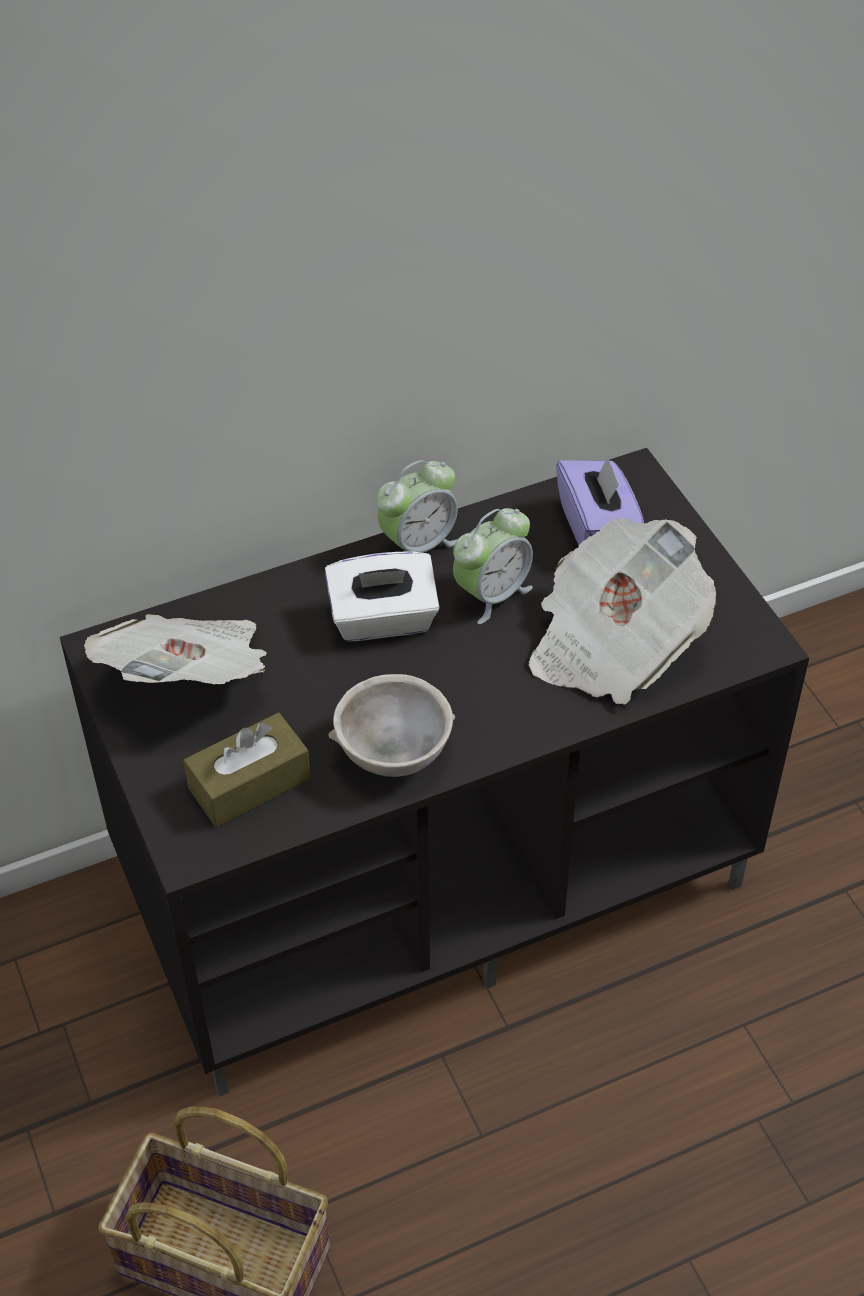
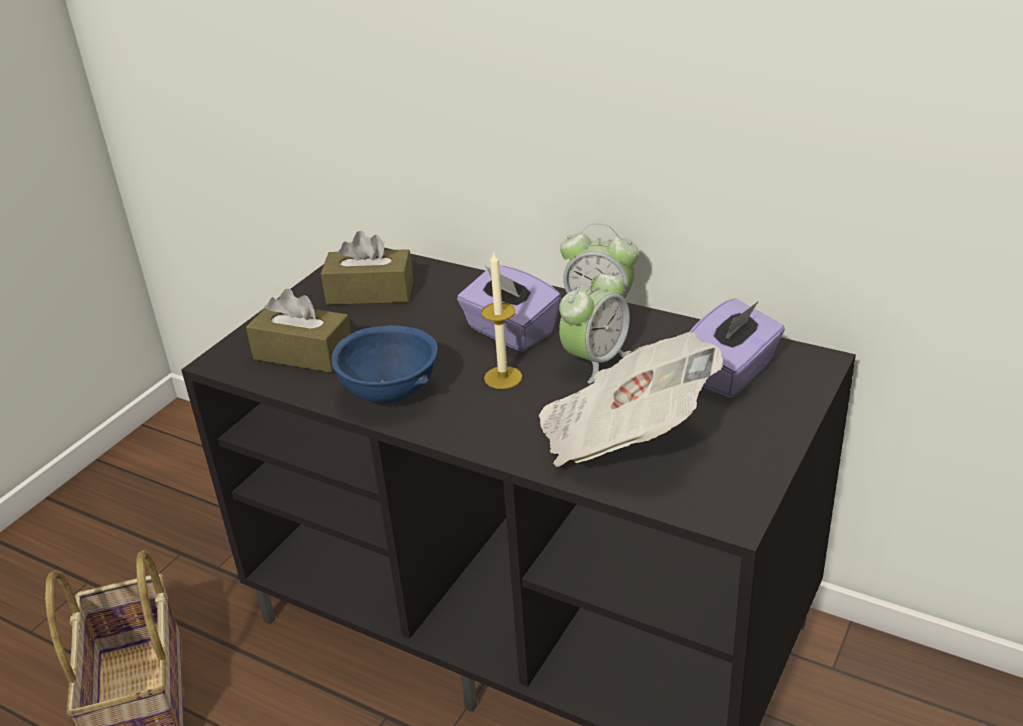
camera: 55 degrees right, 15 degrees down
newspaper [84,614,267,684] -> brown tissue box [321,231,413,305]
white tissue box [325,551,439,641] -> purple tissue box [457,265,561,352]
grey bowl [328,674,455,777] -> blue bowl [331,325,438,403]
alarm clock [453,508,533,624] -> alarm clock turned 60 degrees counterclockwise [559,268,631,384]
none -> candle [481,252,522,389]

